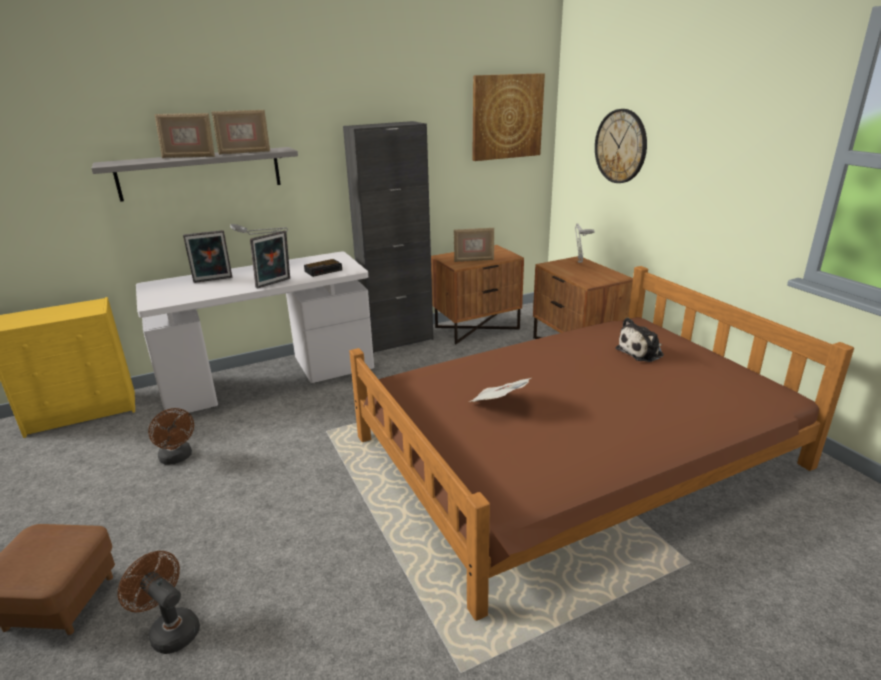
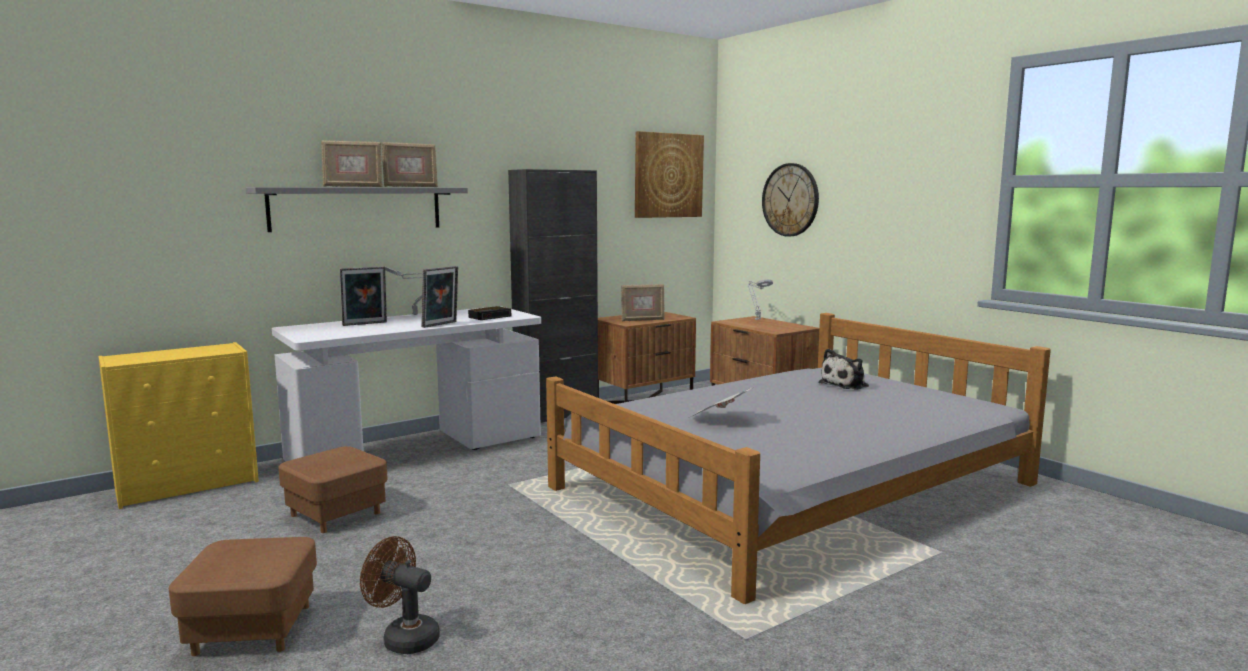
camera: 10 degrees left, 15 degrees down
brown fan [148,408,194,465] -> brown ottoman [279,446,388,533]
brown bed [349,266,854,621] -> grey bed [546,313,1051,604]

